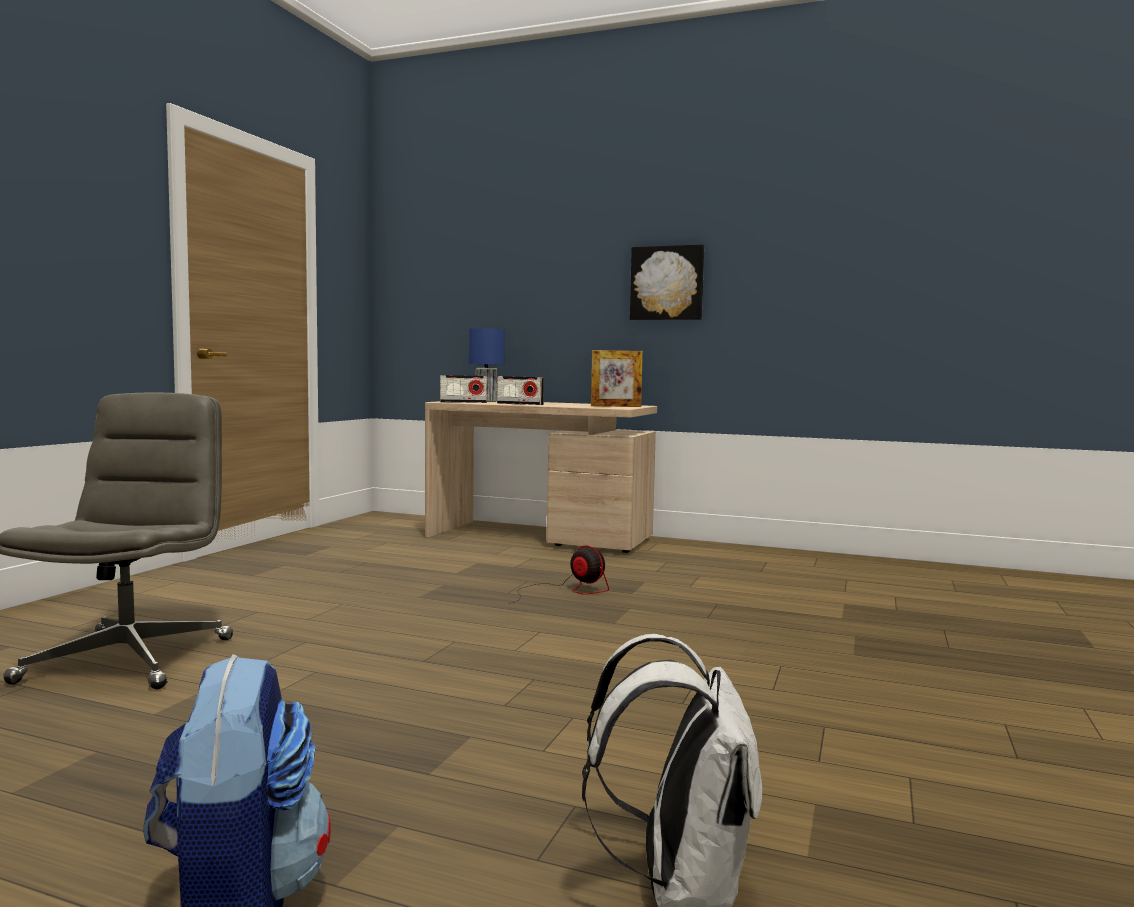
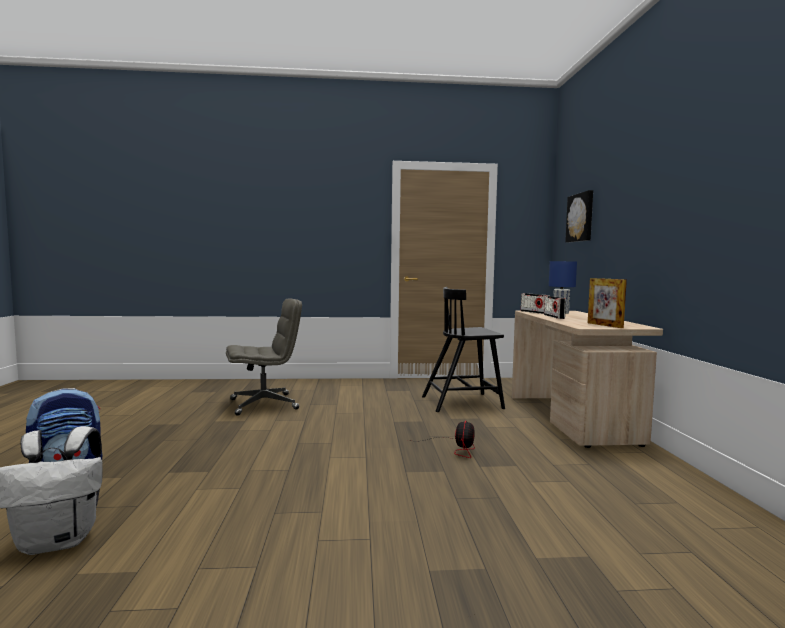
camera: 65 degrees right, 0 degrees up
picture [630,244,704,320] -> picture moved to [565,190,593,243]
none -> black chair [422,287,505,412]

